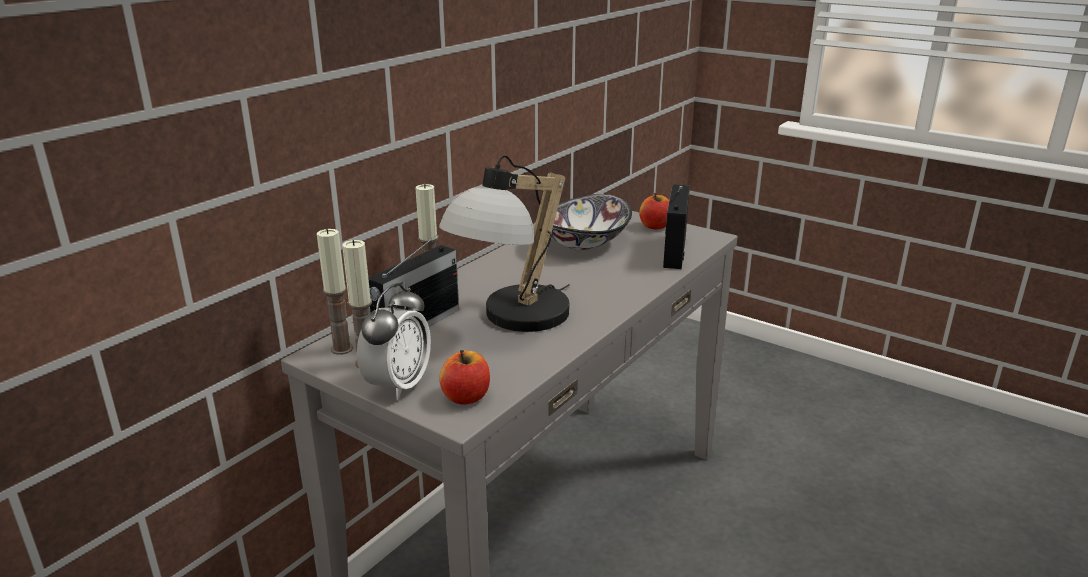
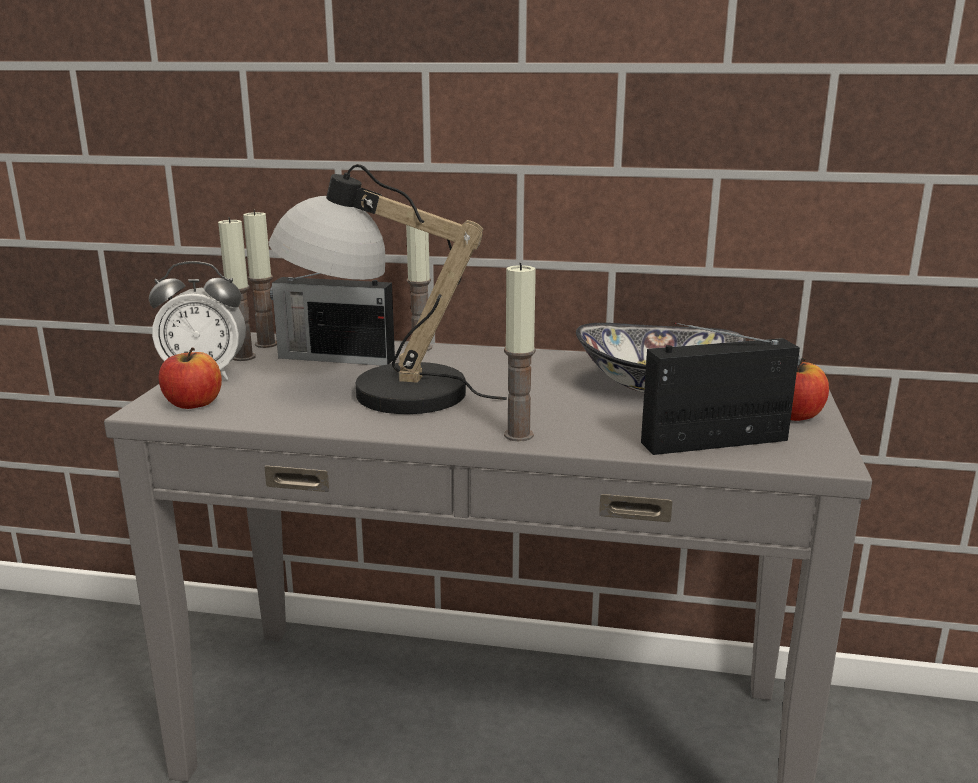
camera: 65 degrees right, 5 degrees down
none -> candle [504,263,536,442]

